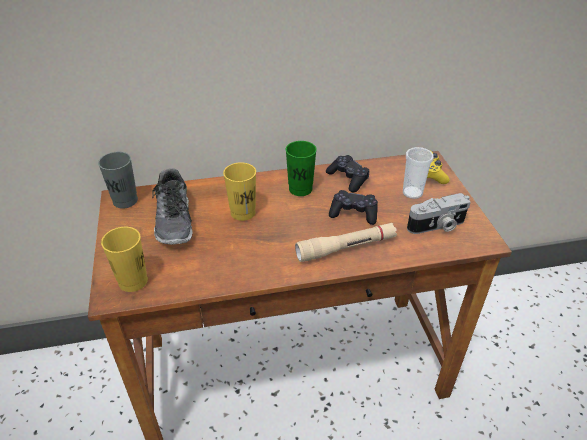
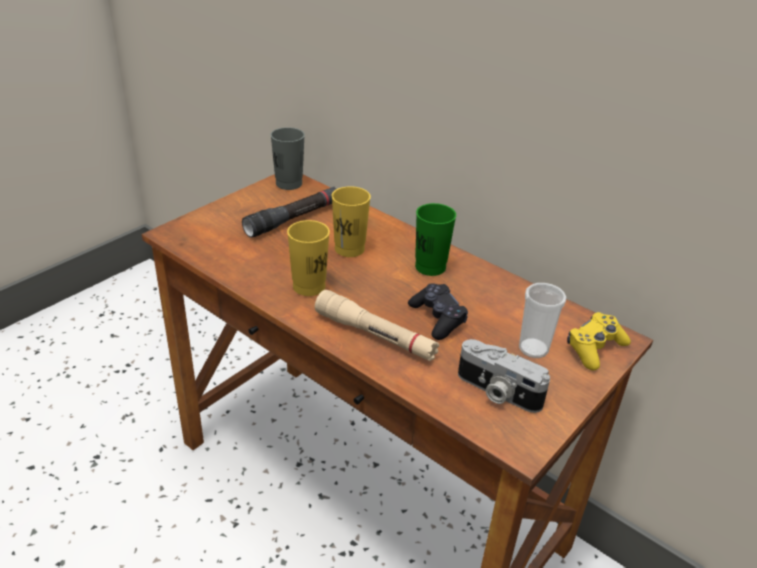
camera: 50 degrees right, 5 degrees down
yellow cup [101,227,148,292] -> yellow cup moved to [287,220,330,296]
shoe [152,168,192,245] -> black flashlight [242,187,336,238]
black game controller [326,155,370,193] -> none

